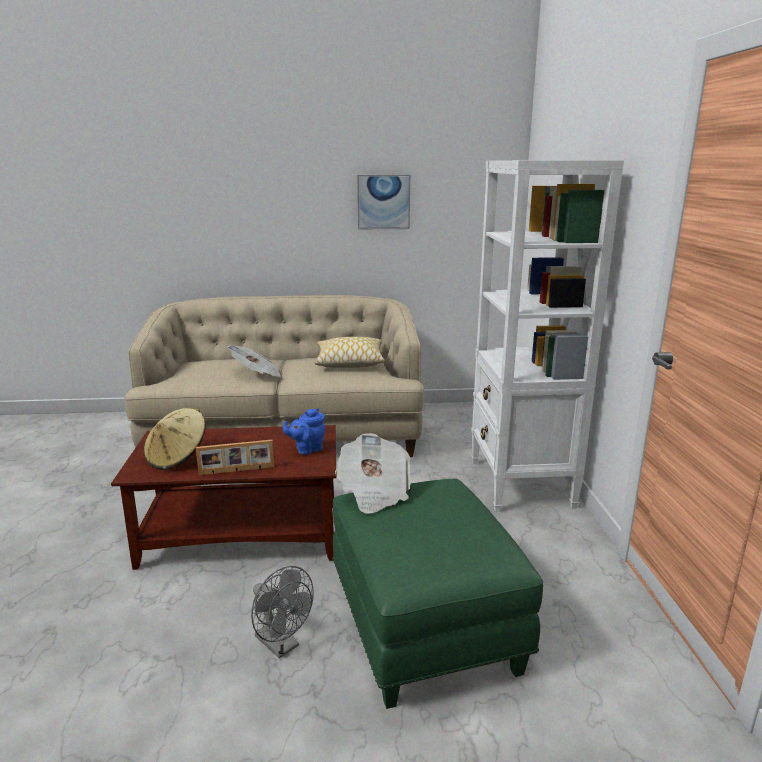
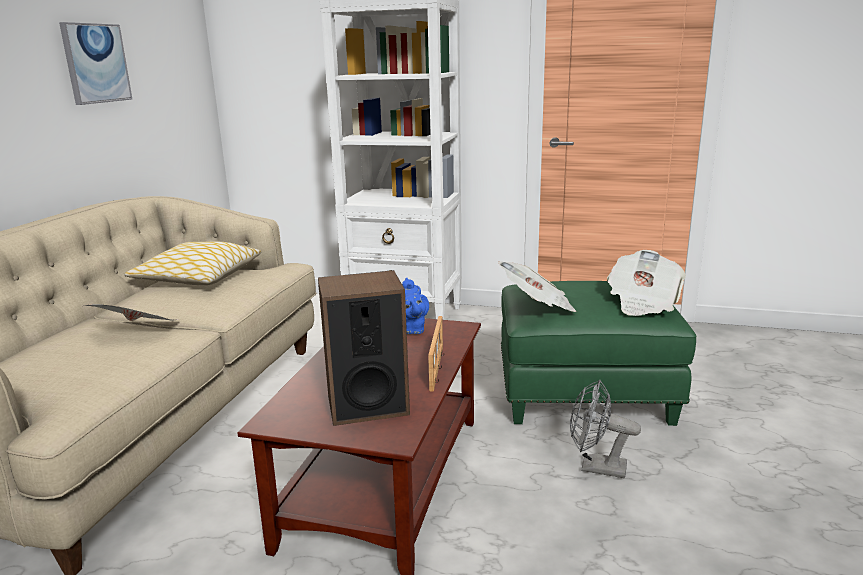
camera: 70 degrees left, 0 degrees up
beige hat [144,408,206,470] -> speaker [318,270,410,426]
grey fan [251,566,314,659] -> grey fan turned 135 degrees counterclockwise [570,380,641,478]
none -> newspaper [607,250,686,316]

